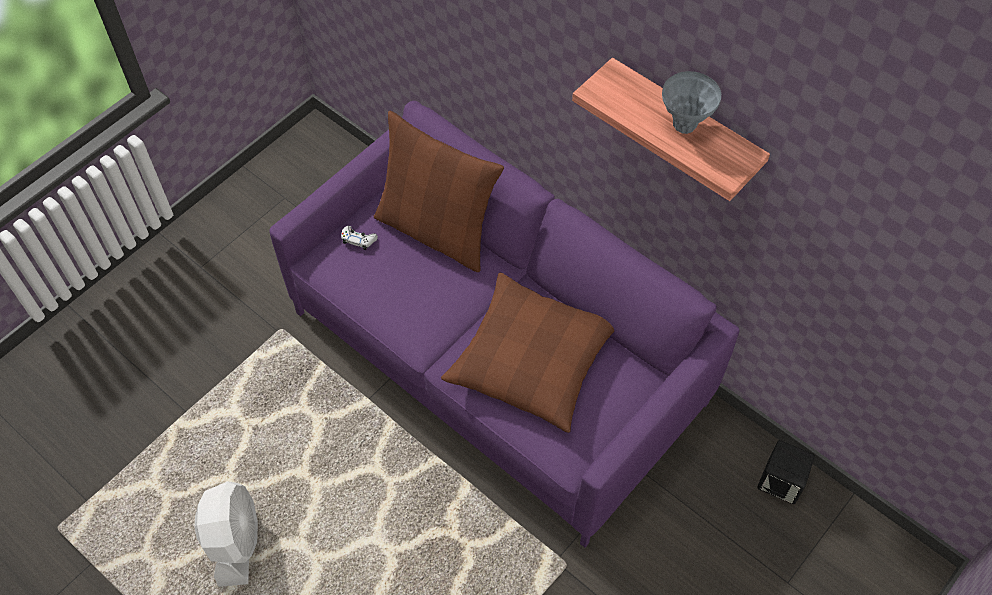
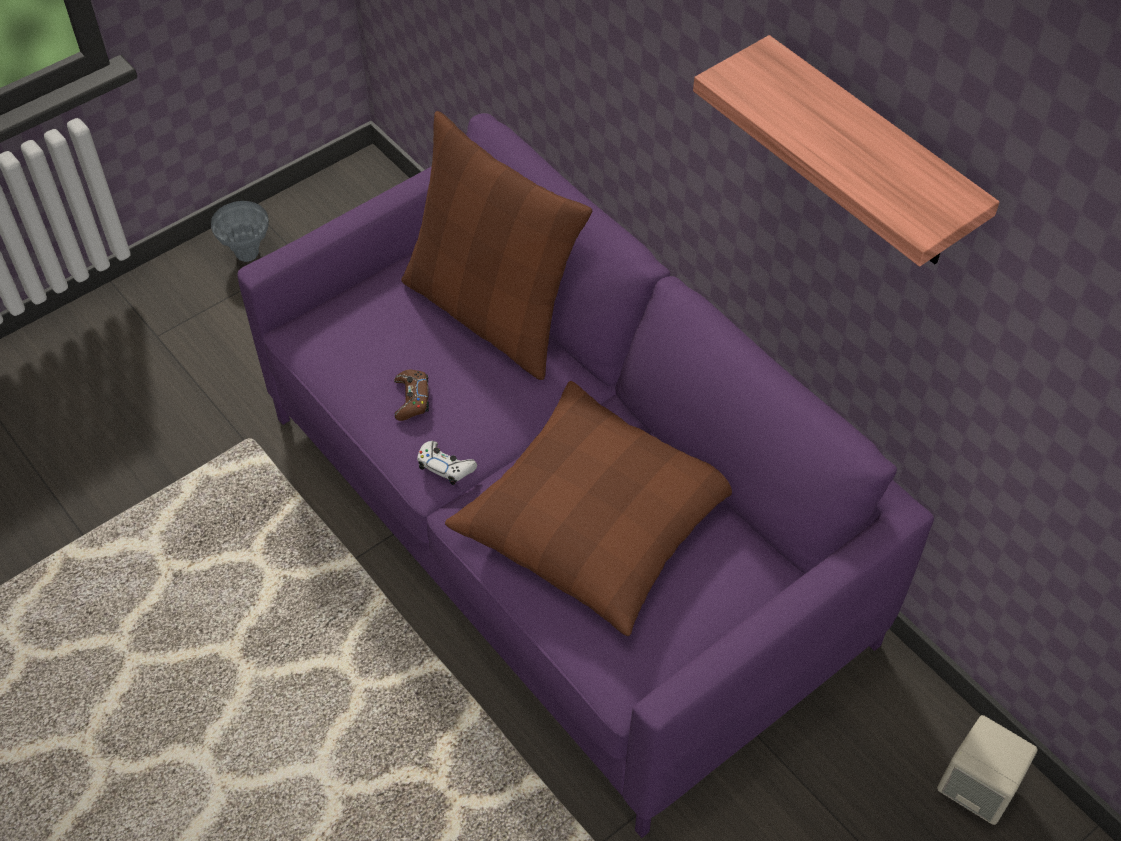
camera: 10 degrees right, 5 degrees down
white fan [194,481,258,587] -> none
white game controller [341,226,378,250] -> white game controller moved to [417,441,477,485]
grey vase [662,71,721,134] -> grey vase moved to [211,201,269,262]
black speaker [757,440,815,504] -> beige speaker [937,715,1038,825]
none -> brown game controller [394,370,429,421]

